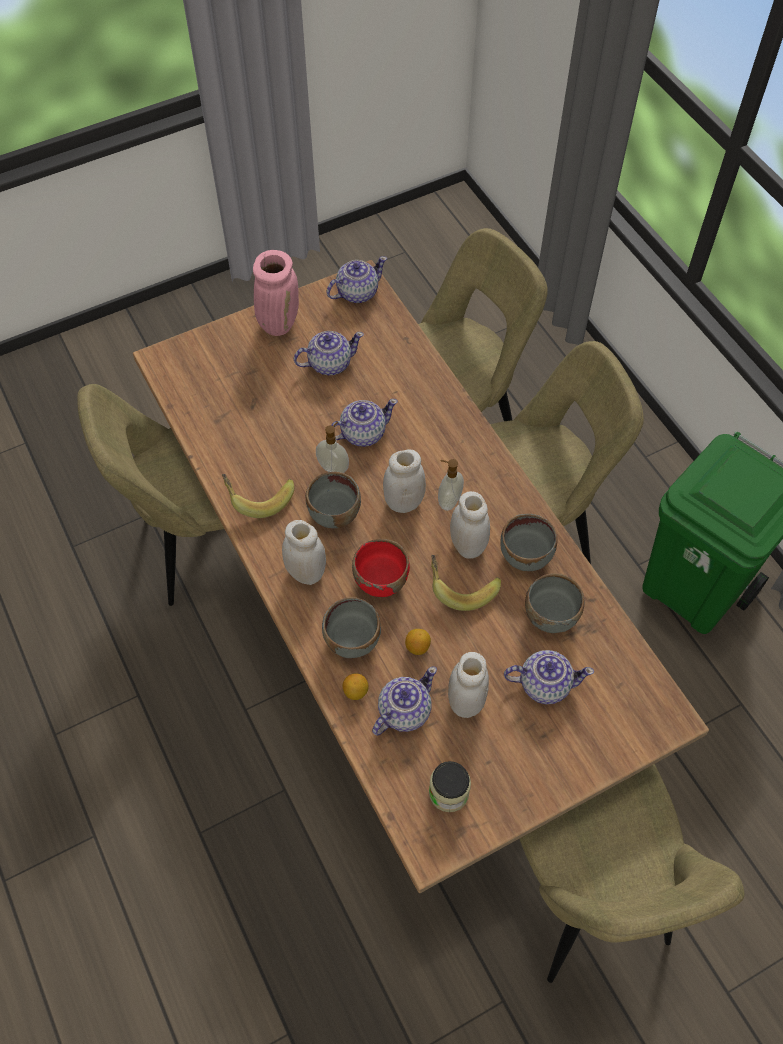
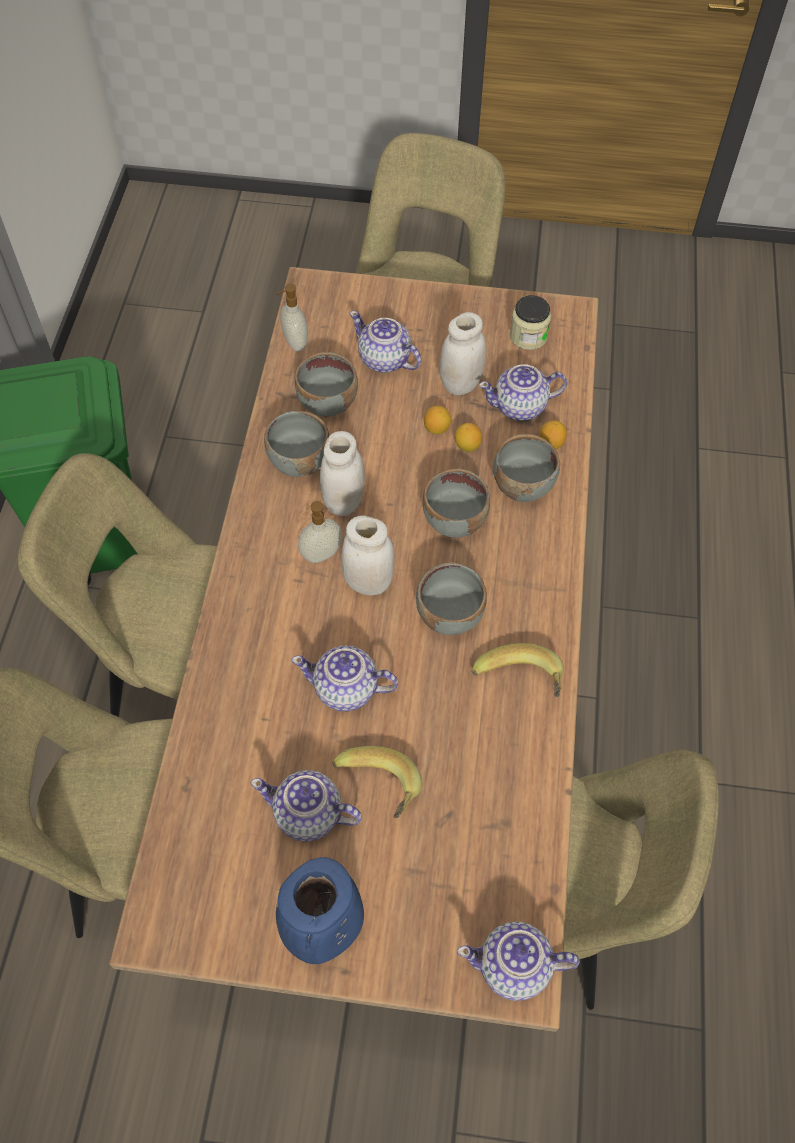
camera: 145 degrees left, 0 degrees up
pink vase [253,250,299,336] -> blue vase [276,857,364,964]
white jar [282,520,326,585] -> none
soap dispenser [316,422,349,473] -> soap dispenser moved to [276,284,308,351]
teapot [327,256,387,303] -> teapot moved to [457,922,580,1001]
red bowl [352,539,410,597] -> grey bowl [423,469,490,538]
banana [431,555,501,611] -> banana moved to [332,746,422,818]
none -> lemon [424,406,451,434]

